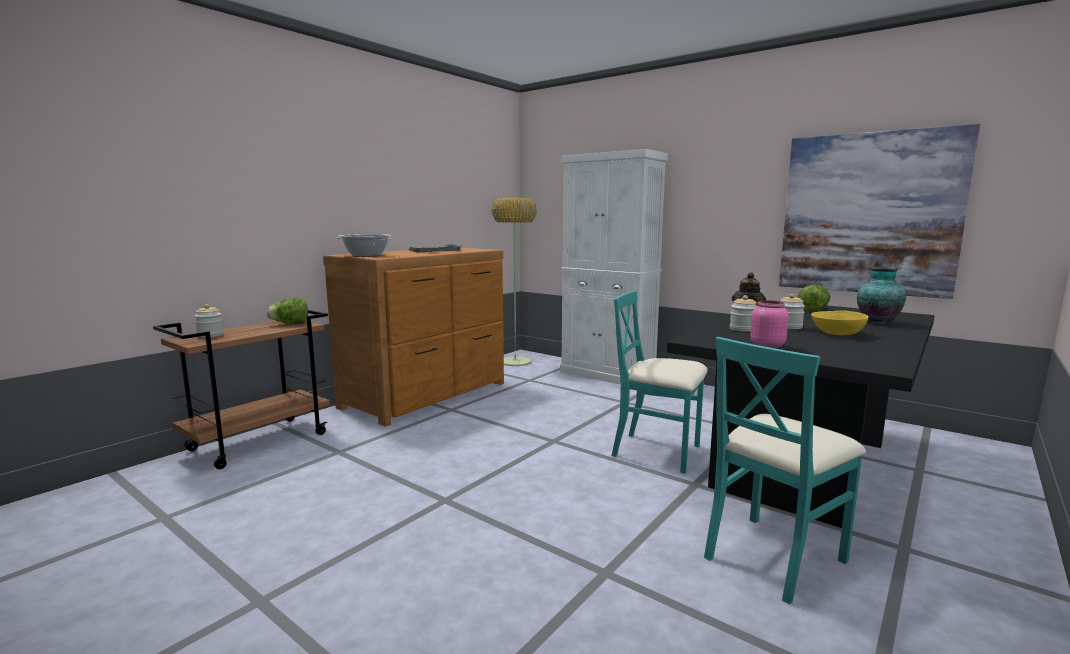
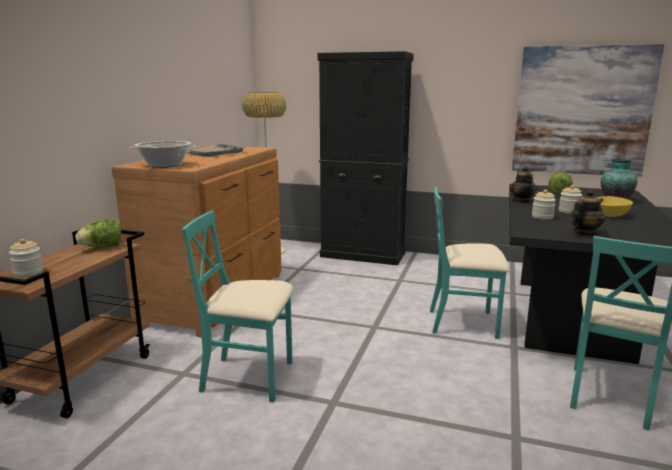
camera: 20 degrees left, 5 degrees up
white cabinet [560,149,668,385] -> black cabinet [318,51,414,265]
pink jar [750,300,789,349] -> teapot [570,189,605,235]
none -> turquoise chair [182,211,293,403]

